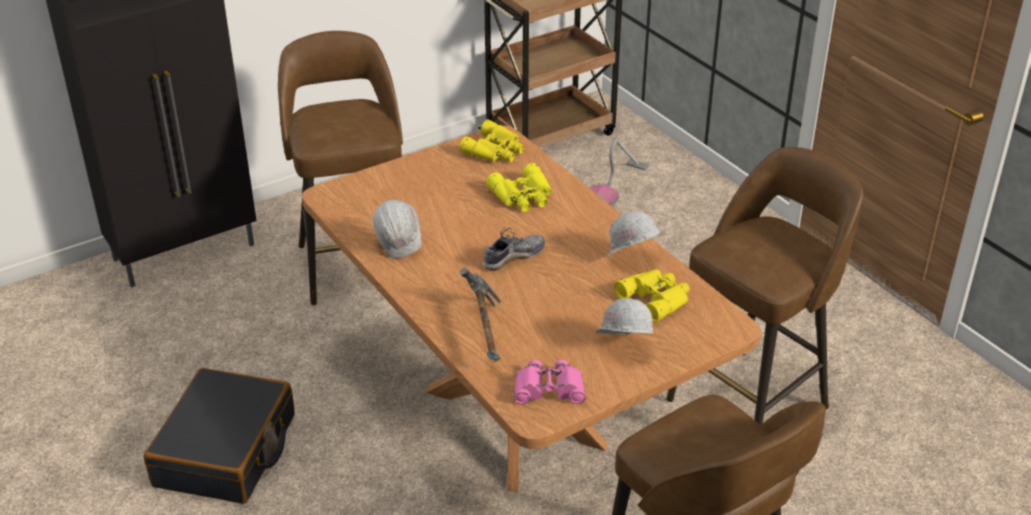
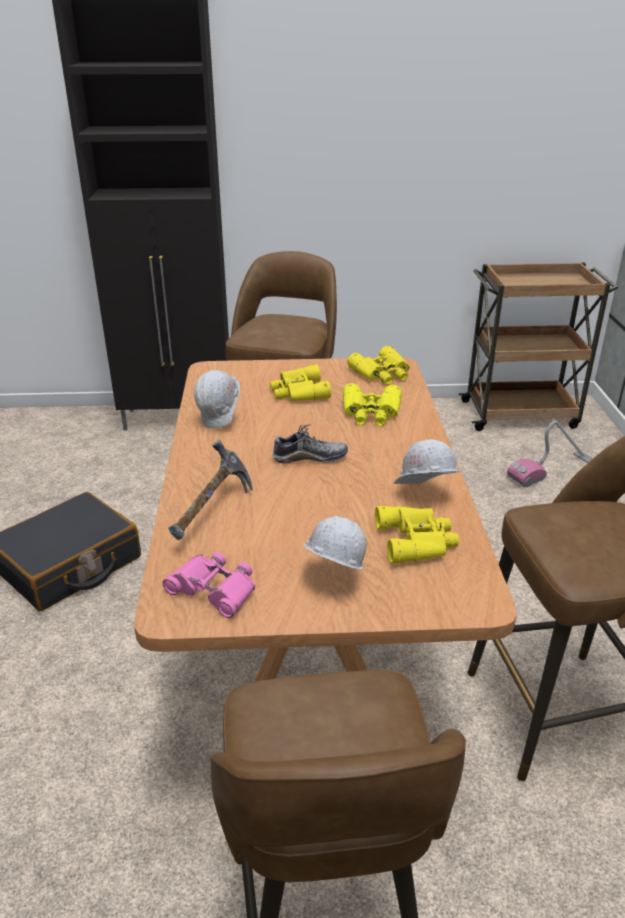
camera: 30 degrees right, 5 degrees down
none -> yellow binoculars [270,364,331,401]

